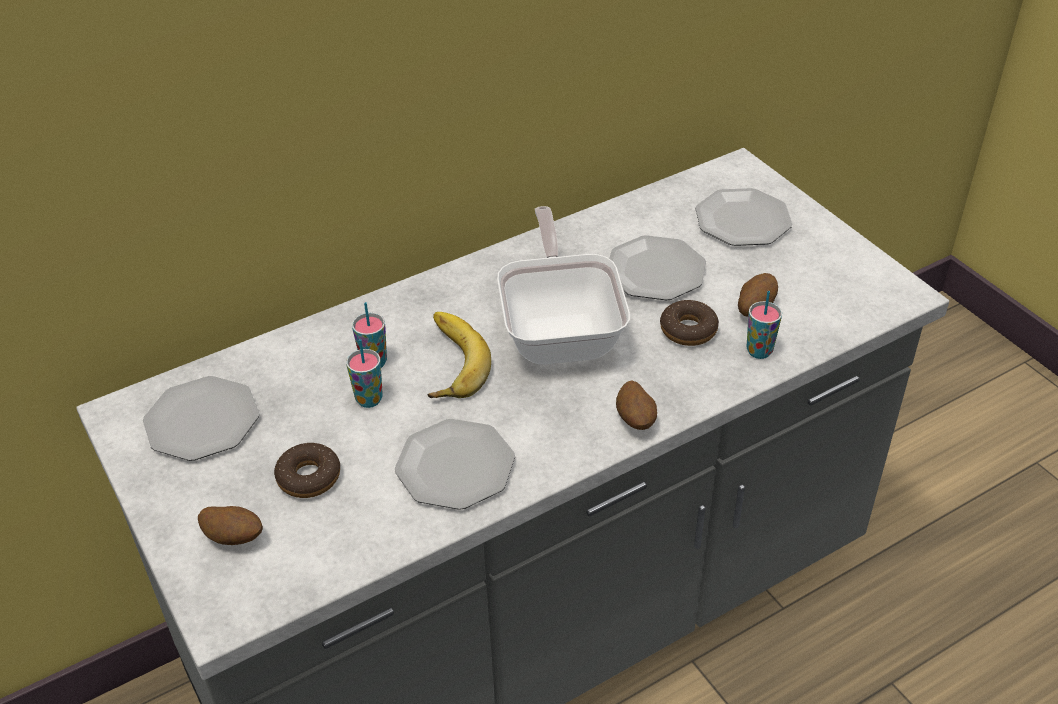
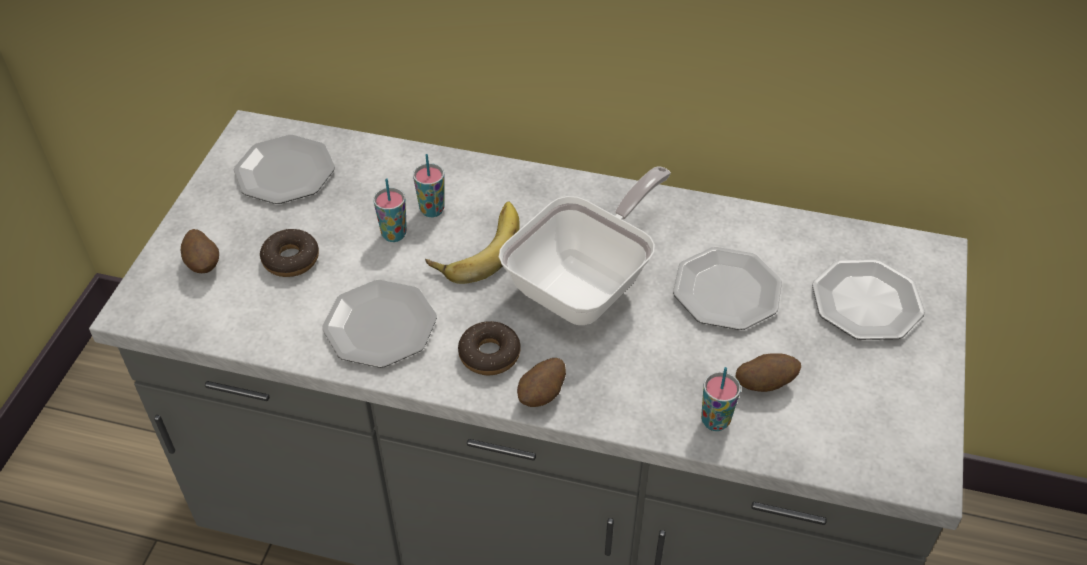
camera: 45 degrees right, 5 degrees up
donut [660,300,719,346] -> donut moved to [458,321,520,375]

